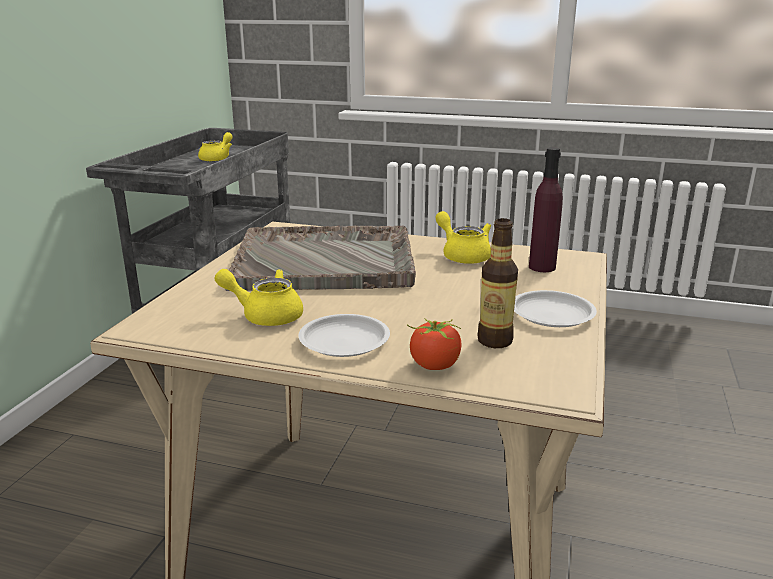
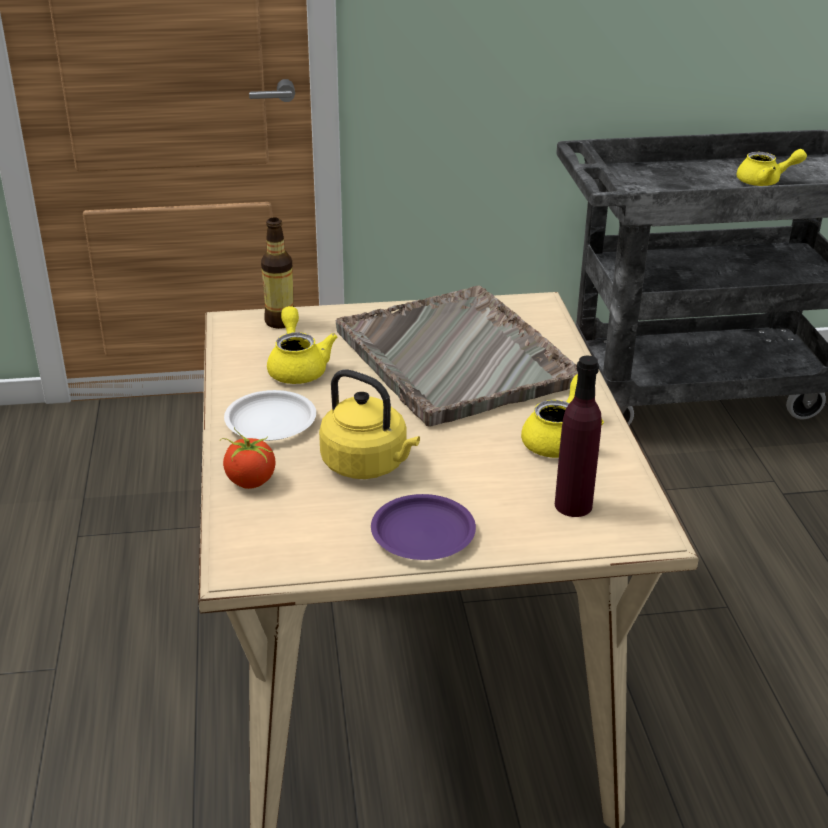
camera: 65 degrees right, 10 degrees up
bottle [478,218,518,348] -> bottle moved to [261,217,294,329]
white plate [514,290,597,327] -> purple plate [371,494,476,560]
none -> yellow kettle [319,370,420,479]

